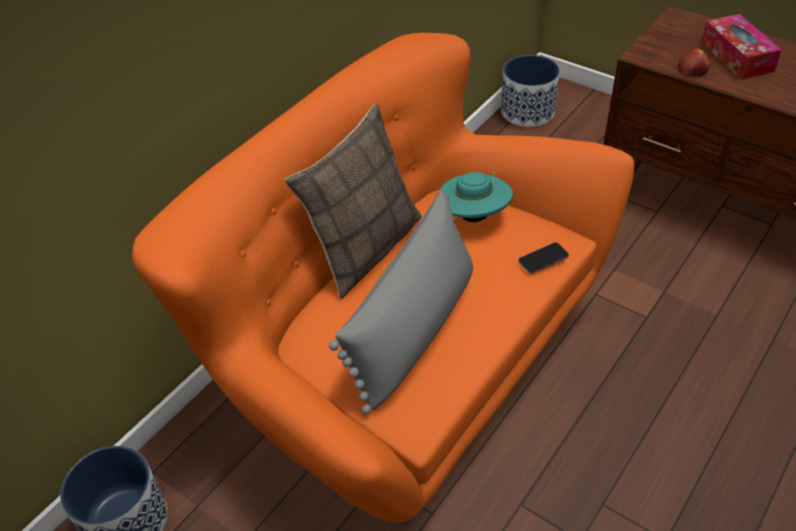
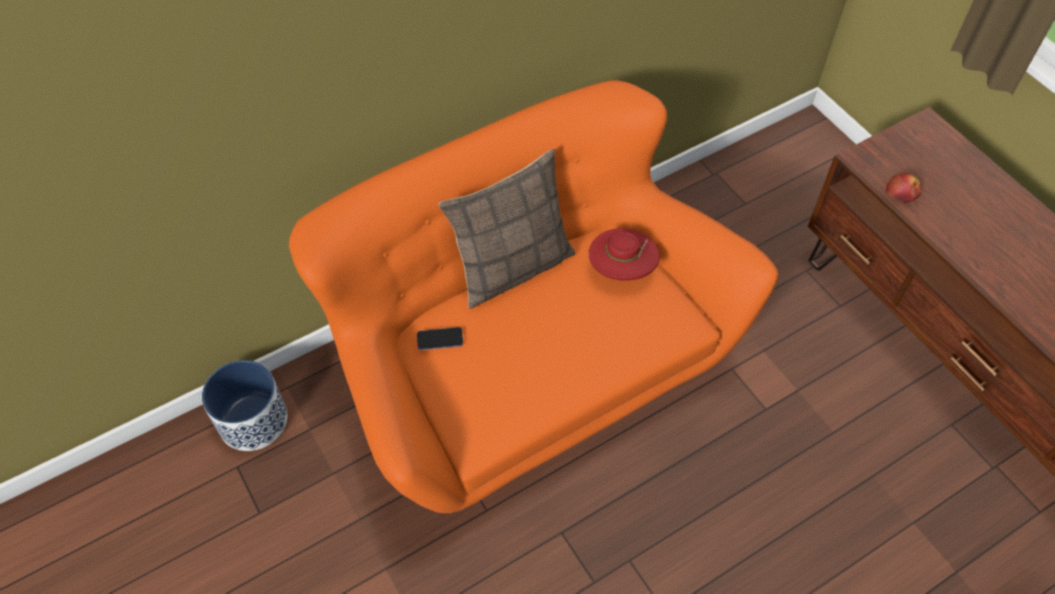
camera: 20 degrees right, 10 degrees up
grey pillow [329,190,473,414] -> none
turquoise hat [438,170,513,222] -> red hat [589,228,660,281]
planter [501,55,560,127] -> none
phone [518,242,569,274] -> phone moved to [417,327,463,350]
tissue box [701,14,782,80] -> none

